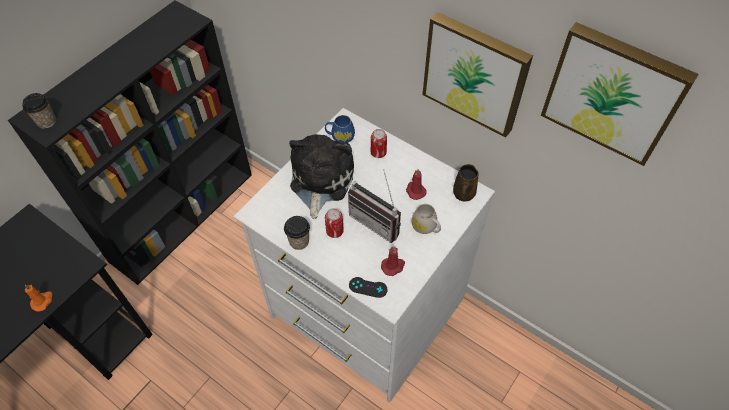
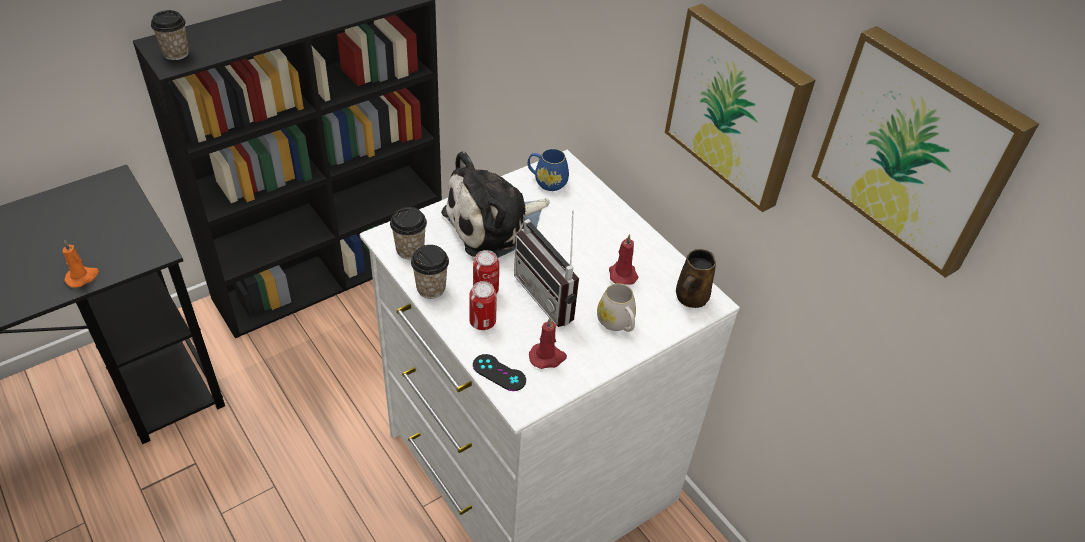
camera: 15 degrees right, 10 degrees down
plush toy [289,134,354,219] -> plush toy turned 150 degrees counterclockwise [441,151,549,258]
can [371,129,387,158] -> can moved to [469,281,497,330]
none -> cup [390,207,427,259]

